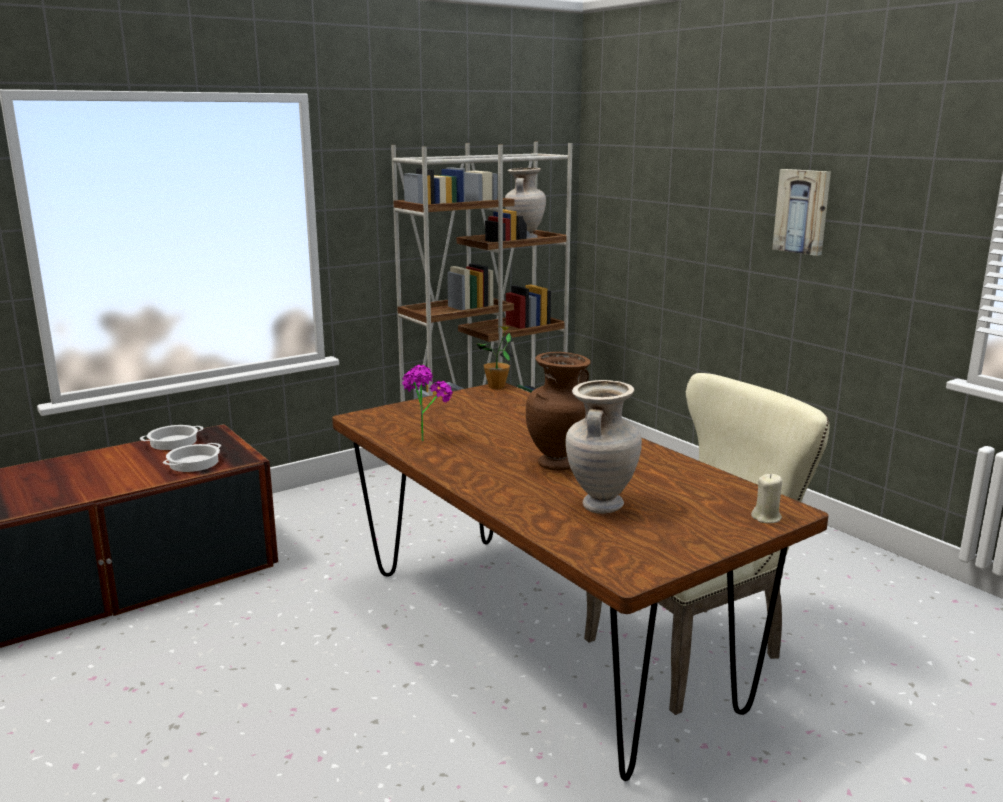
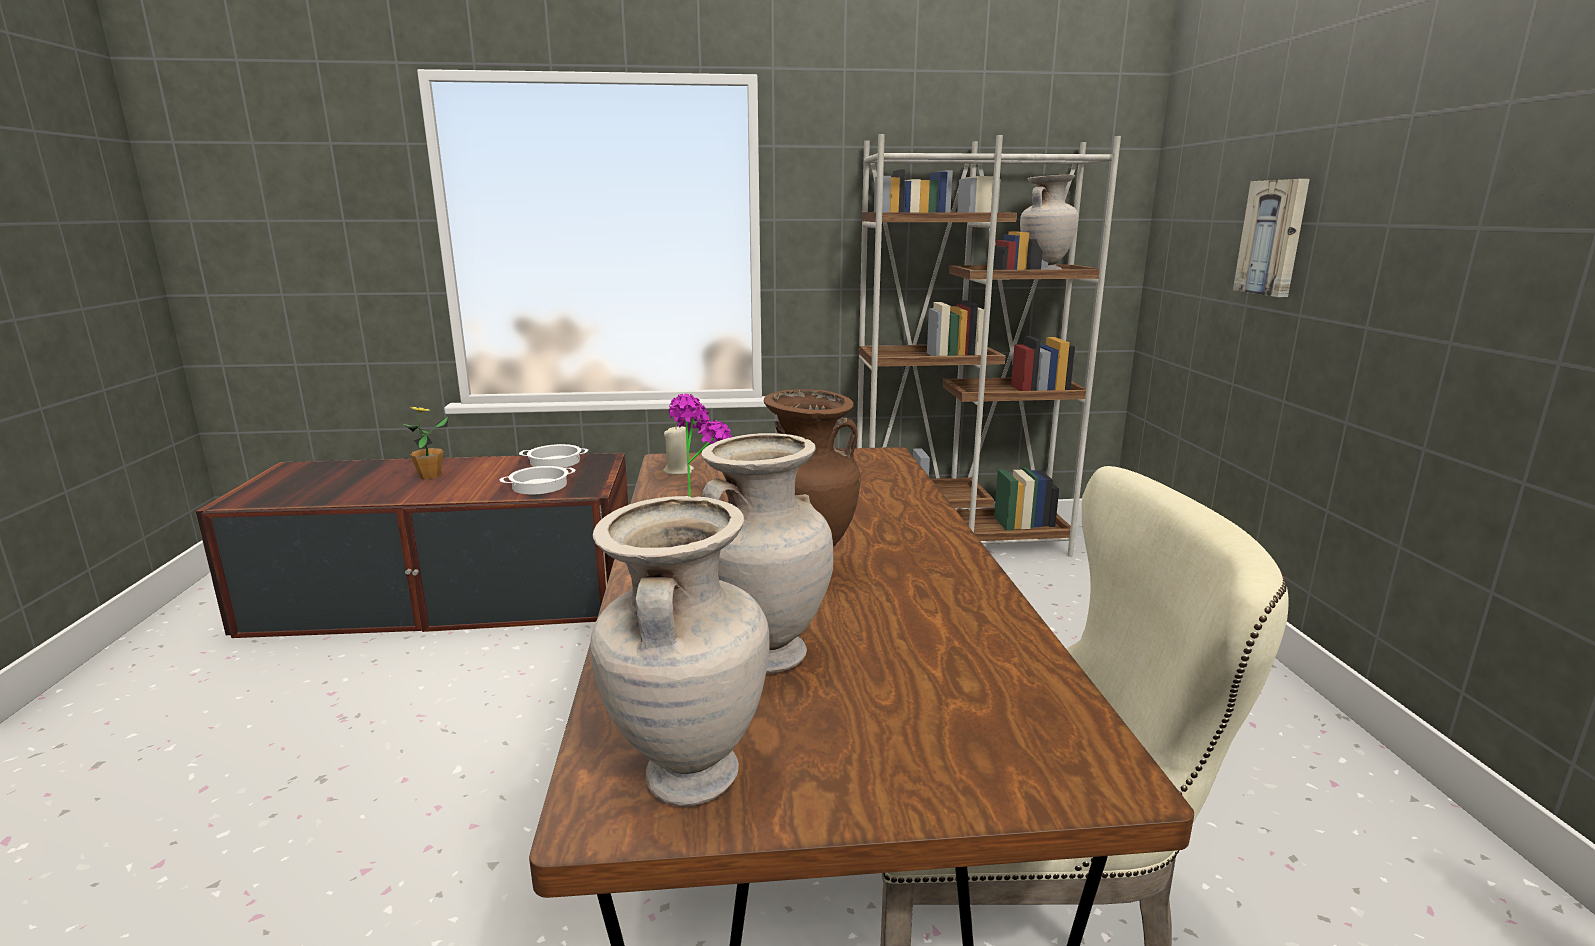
camera: 30 degrees right, 0 degrees up
potted plant [476,326,514,389] -> potted plant moved to [403,406,448,479]
beige candle [751,474,782,523] -> beige candle moved to [663,425,694,475]
picture [772,169,831,256] -> picture moved to [1233,179,1310,297]
none -> beige vase [590,496,770,806]

